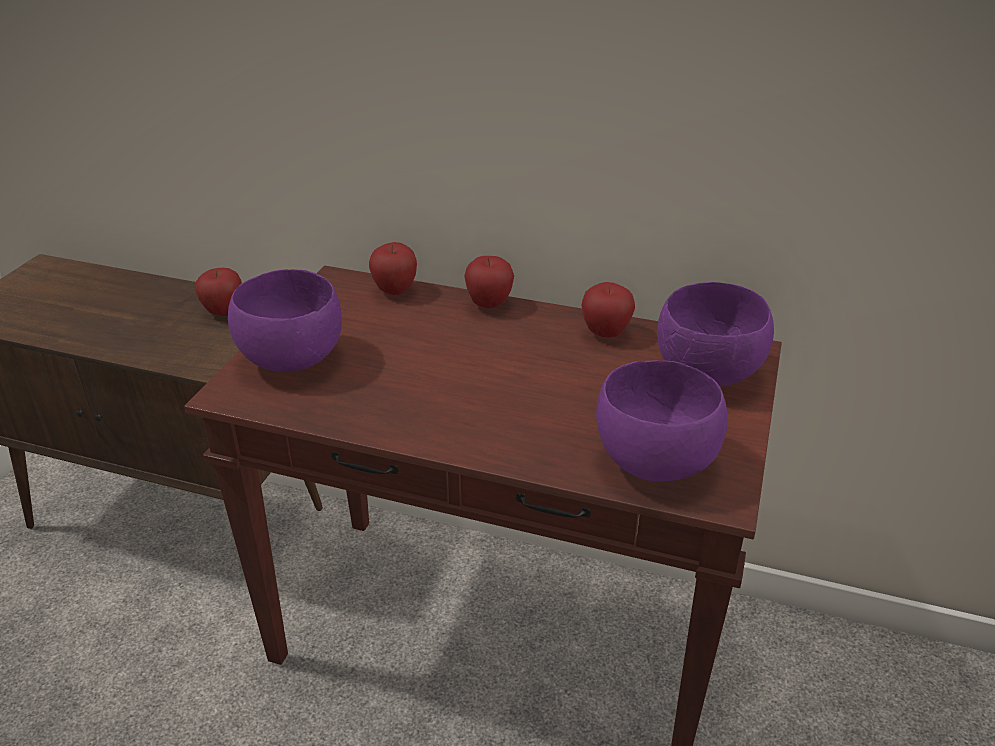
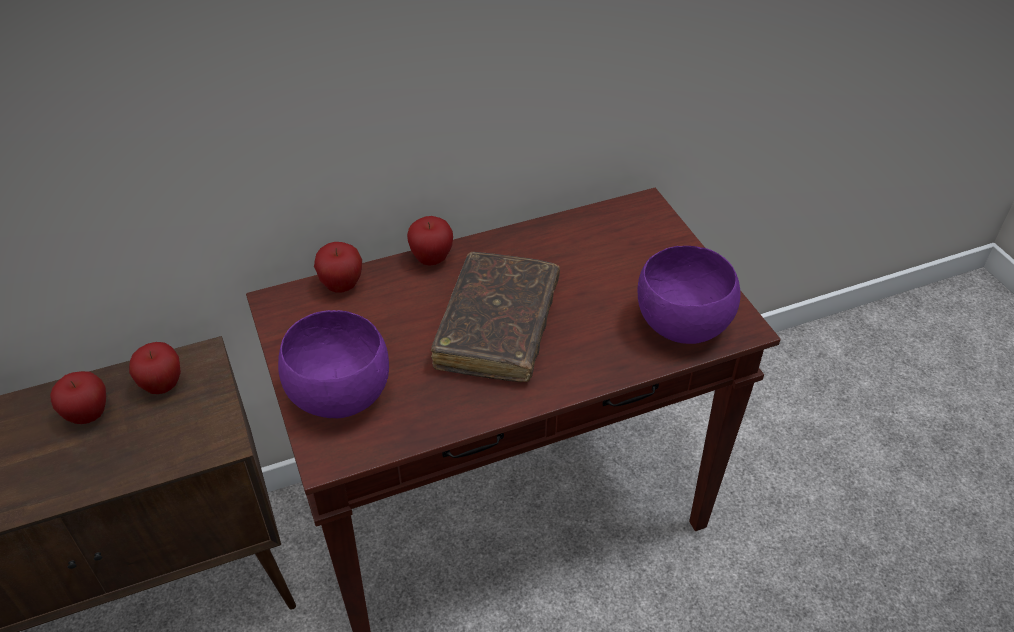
camera: 40 degrees left, 10 degrees up
apple [582,282,635,338] -> apple moved to [50,371,106,424]
purple bowl [657,282,774,386] -> none
none -> brown book [431,252,560,382]

